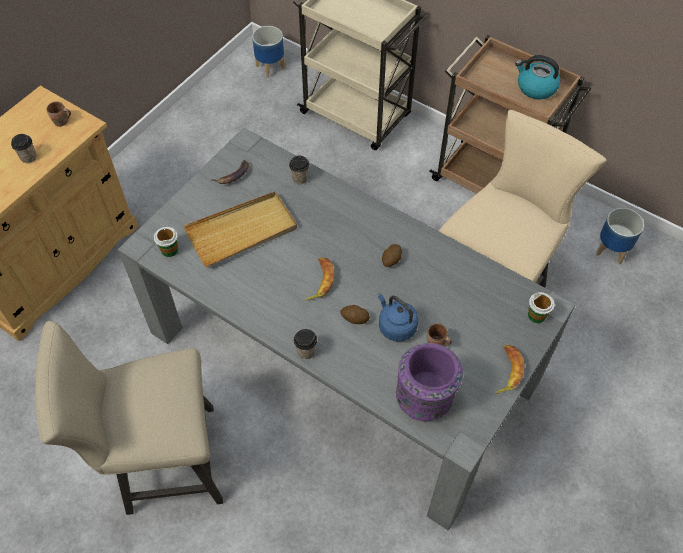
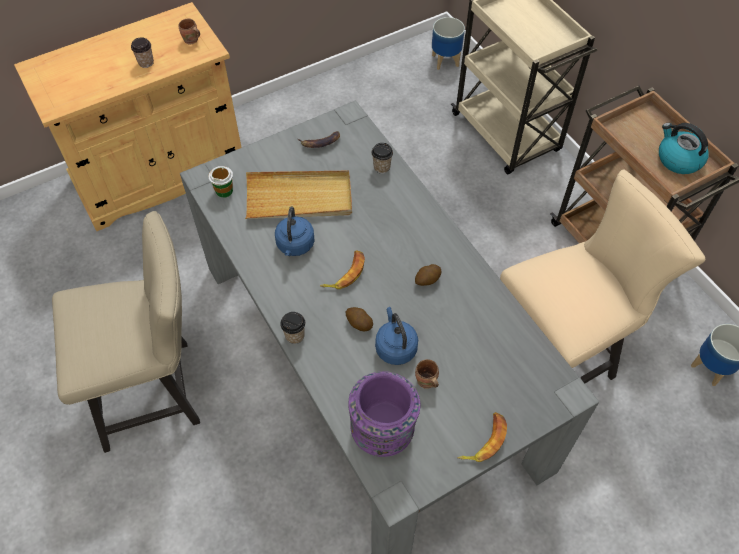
camera: 25 degrees right, 0 degrees up
beige chair [35,321,223,515] -> beige chair turned 150 degrees clockwise [52,211,200,453]
cup [528,292,555,323] -> none
none -> blue kettle [275,207,315,256]

